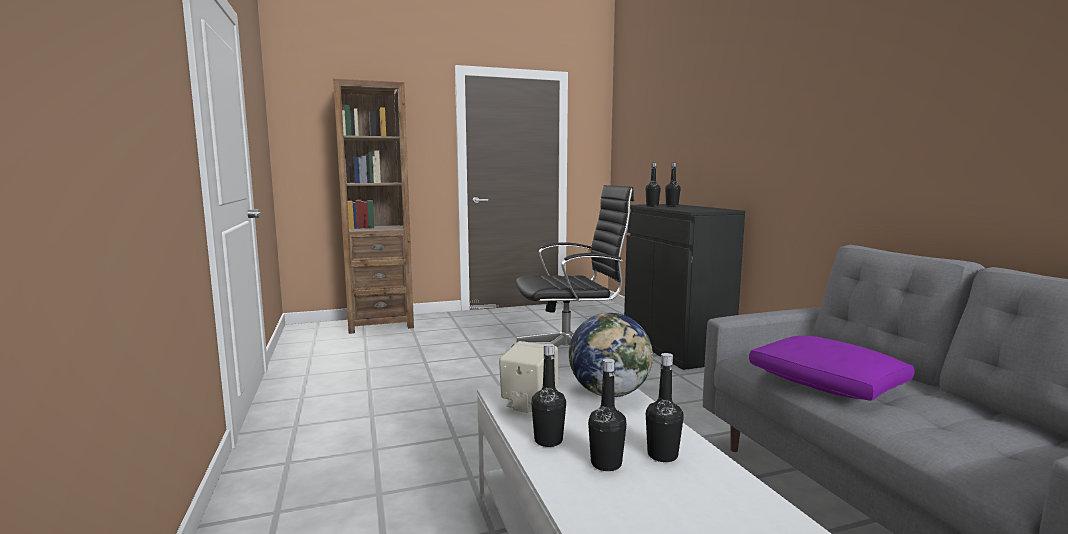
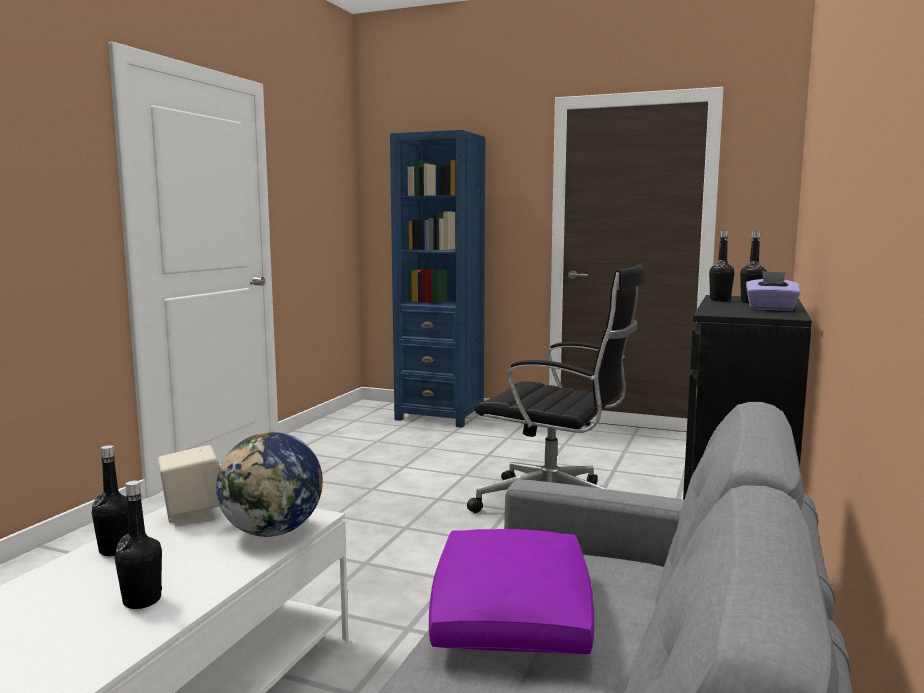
camera: 40 degrees right, 0 degrees up
brown bookcase [333,79,414,334] -> blue bookcase [390,130,485,428]
black bottle [588,359,627,471] -> none
none -> purple tissue box [746,271,800,311]

